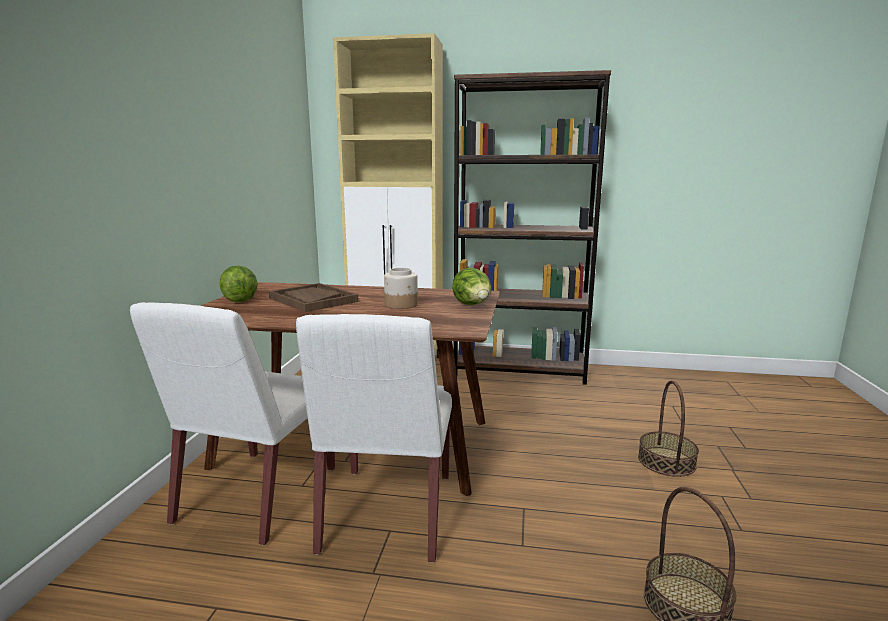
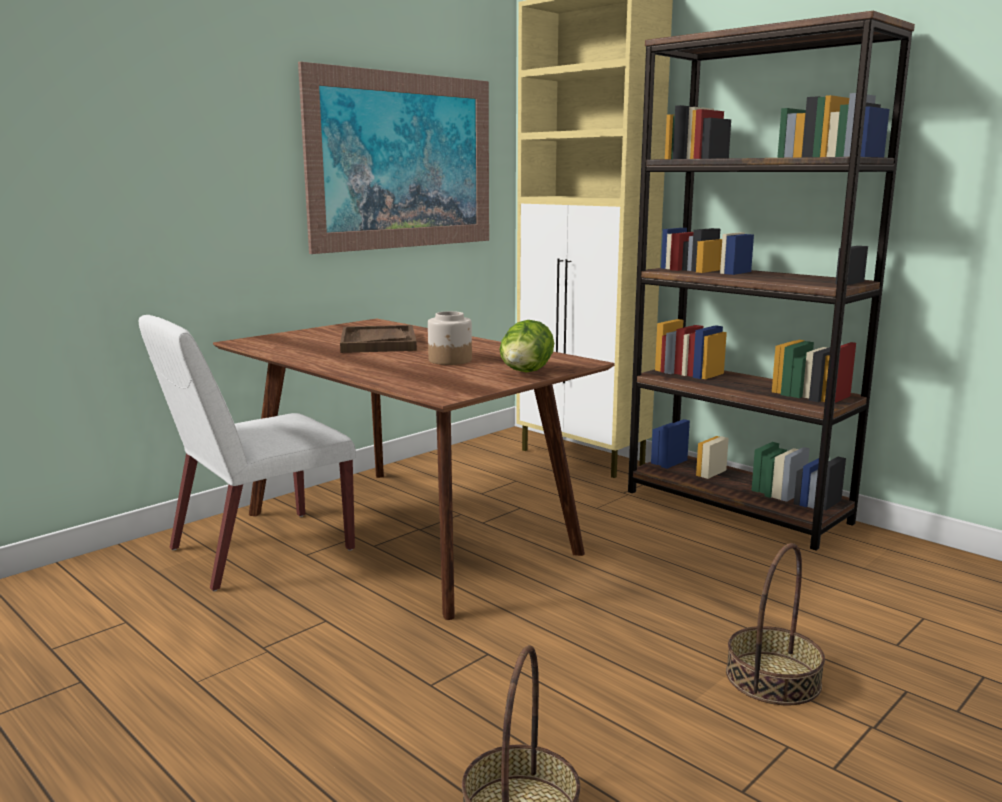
camera: 35 degrees right, 0 degrees up
lettuce [220,265,258,302] -> none
white chair [296,314,452,563] -> none
none -> picture [298,62,489,254]

